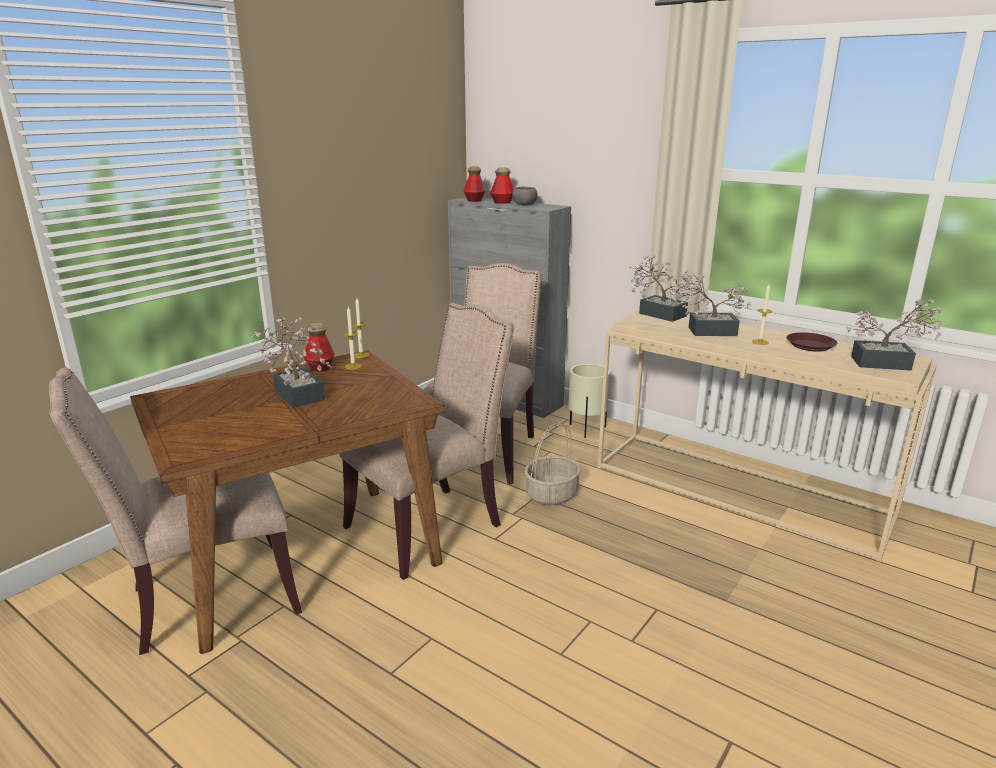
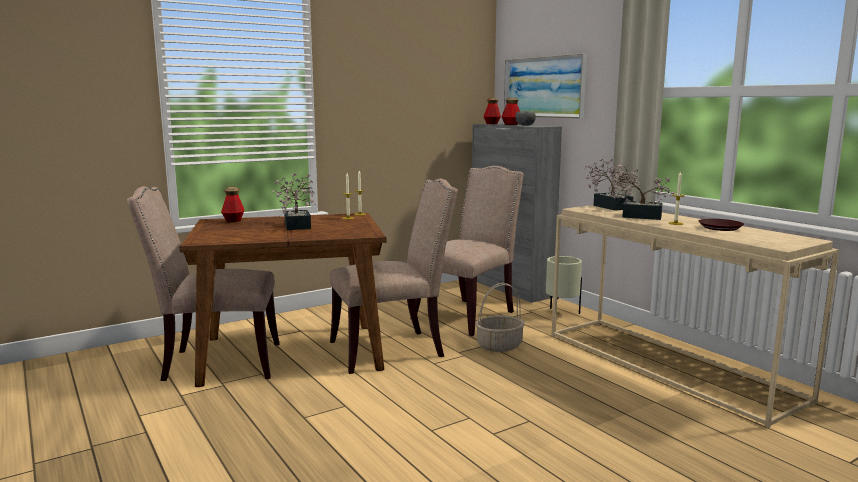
camera: 20 degrees right, 10 degrees down
bottle [304,323,335,371] -> bottle moved to [221,187,244,222]
potted plant [846,299,944,371] -> none
none -> picture [504,54,587,118]

